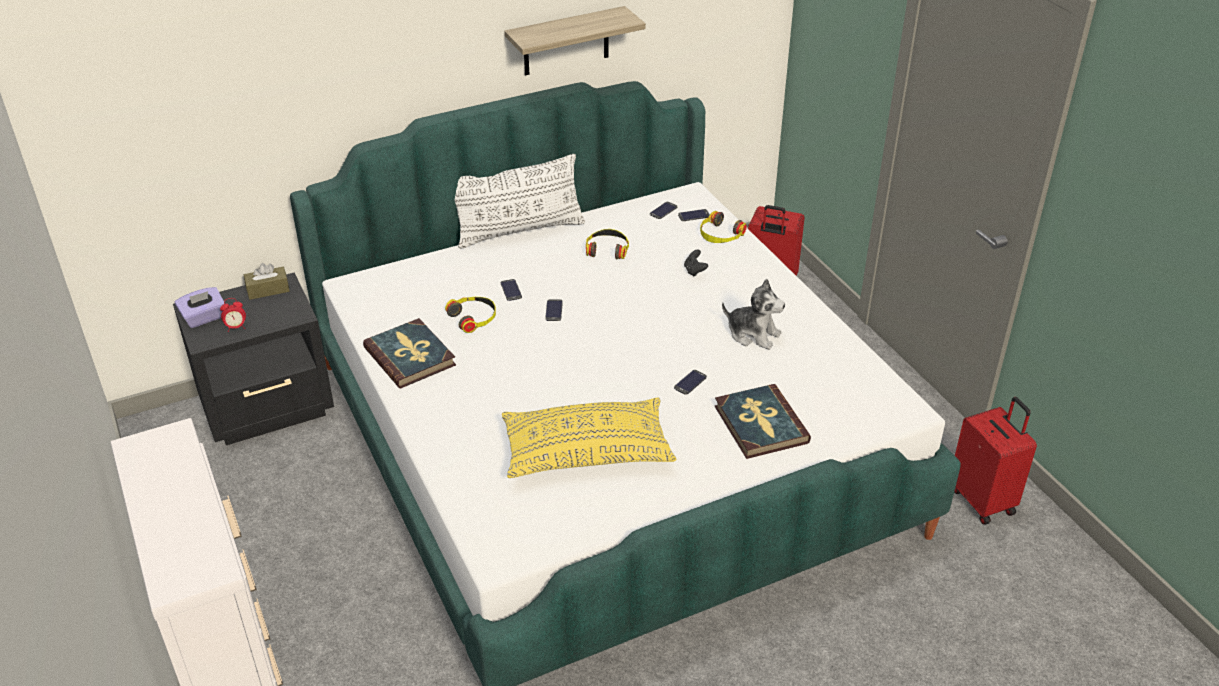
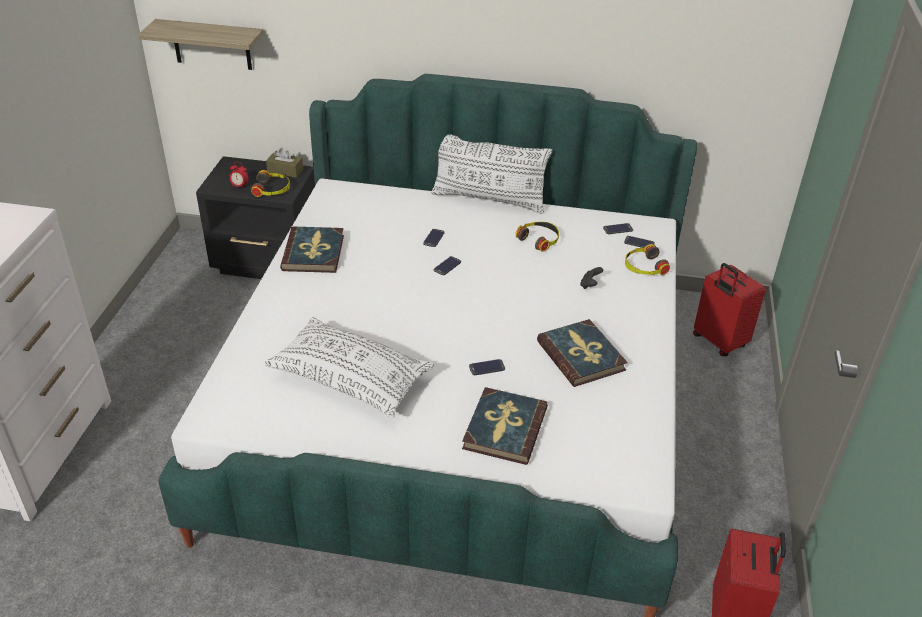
camera: 35 degrees right, 0 degrees up
purple tissue box [175,287,224,328] -> none
headphones [445,297,496,333] -> headphones moved to [251,170,290,197]
yellow pillow [502,398,676,478] -> white pillow [264,317,434,418]
shelf [504,6,646,75] -> shelf moved to [138,19,263,70]
plush toy [722,279,785,350] -> book [537,319,628,387]

